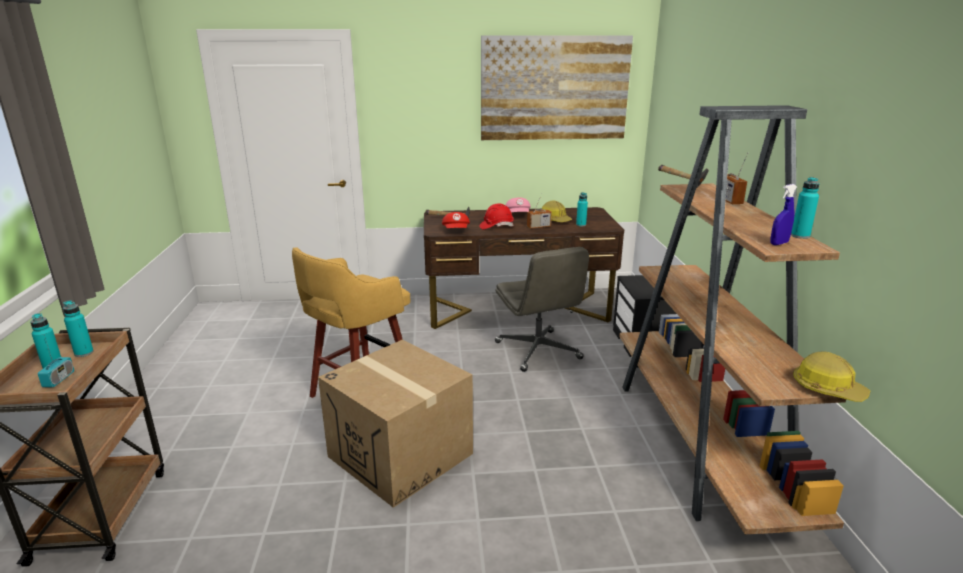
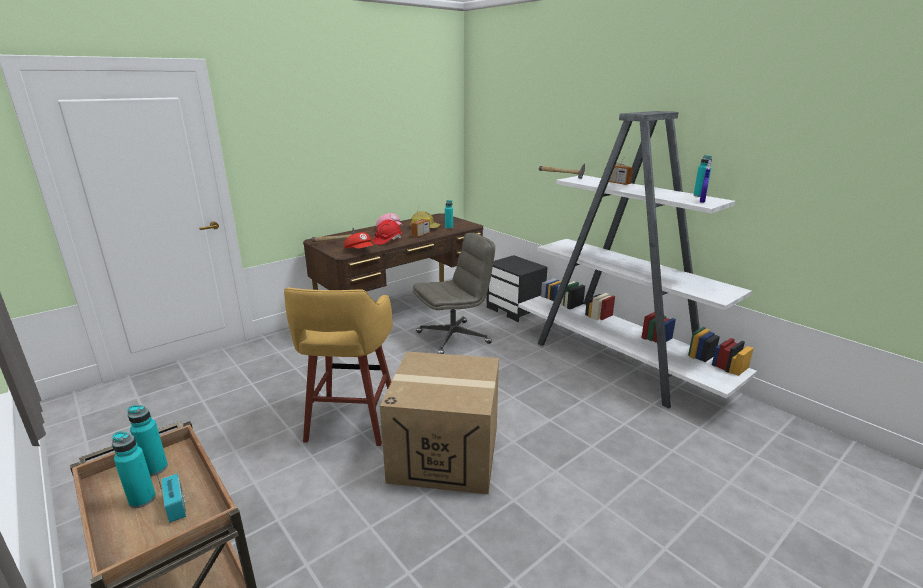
camera: 35 degrees left, 0 degrees up
picture [481,35,633,140] -> none
grey office chair [495,247,589,372] -> grey office chair turned 60 degrees counterclockwise [413,233,495,354]
brown bookcase [619,105,846,534] -> white bookcase [518,111,757,408]
hard hat [793,352,871,402] -> none

